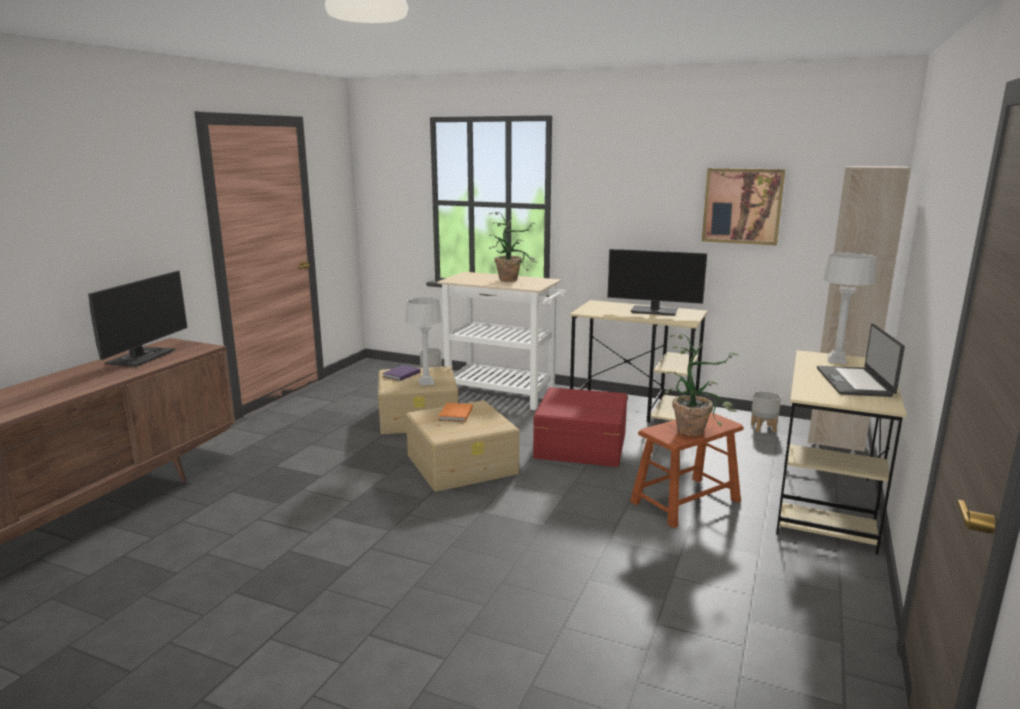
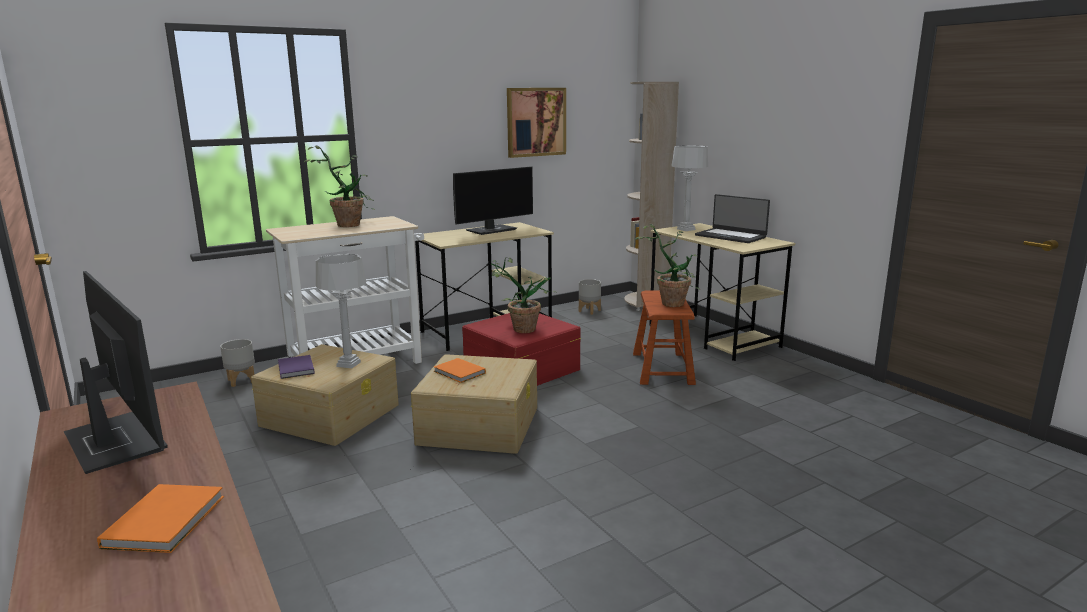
camera: 55 degrees left, 0 degrees up
none -> orange book [97,484,224,553]
none -> potted plant [491,257,556,333]

